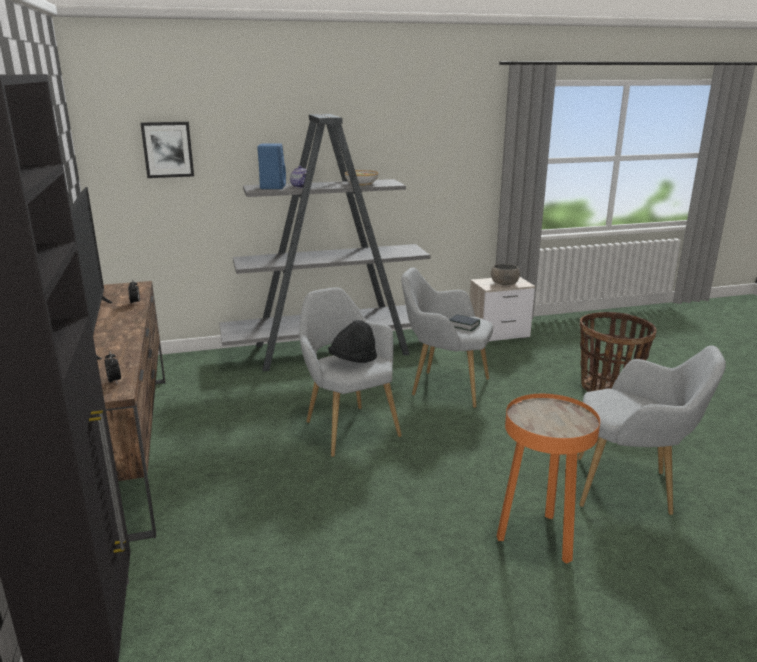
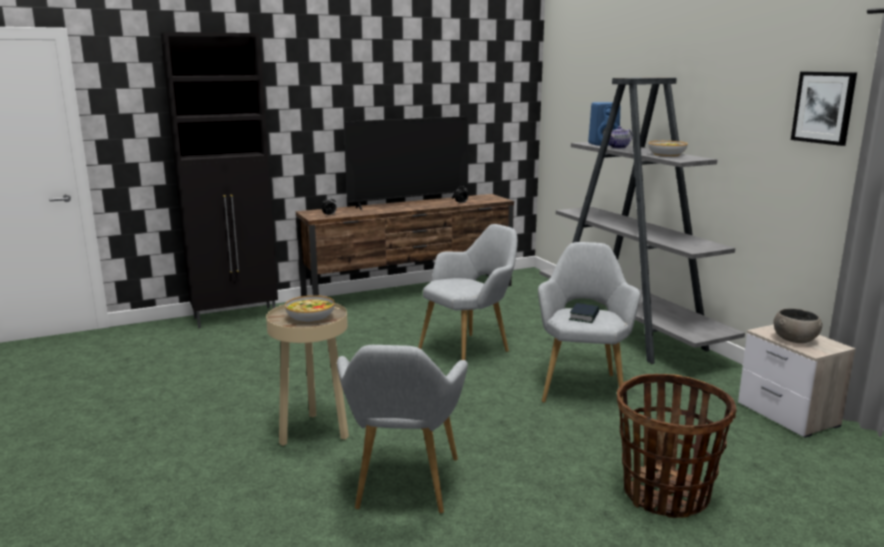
camera: 80 degrees right, 5 degrees down
picture [140,122,194,178] -> picture moved to [791,72,857,146]
black hat [328,320,377,363] -> none
orange side table [497,394,600,564] -> beige side table [266,303,349,446]
none -> bowl [285,295,335,324]

